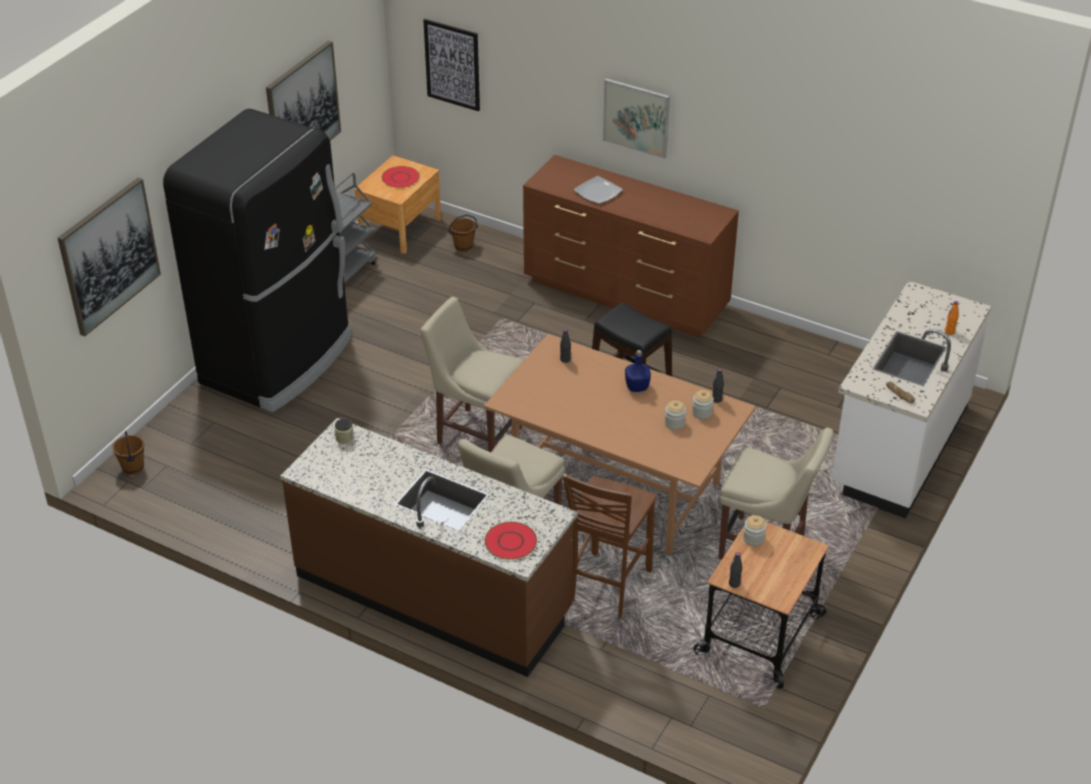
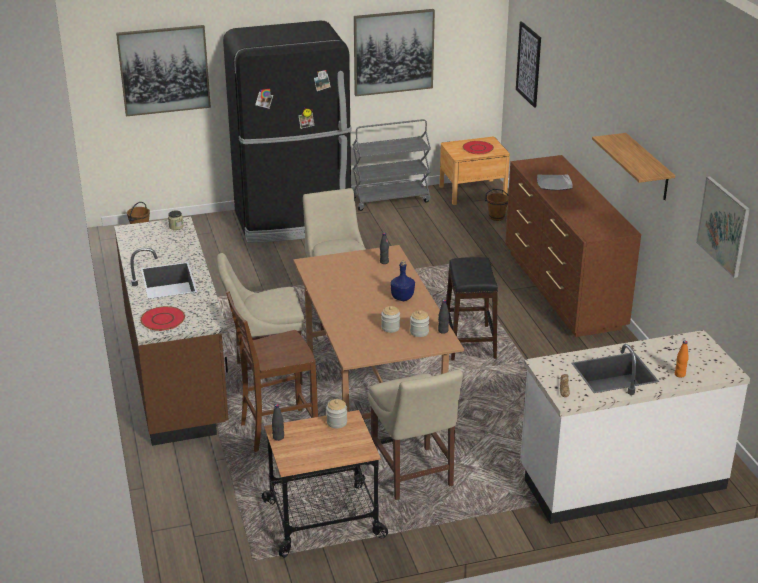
camera: 45 degrees right, 10 degrees down
picture [603,78,670,159] -> picture moved to [696,176,750,278]
none -> shelf [592,133,675,200]

